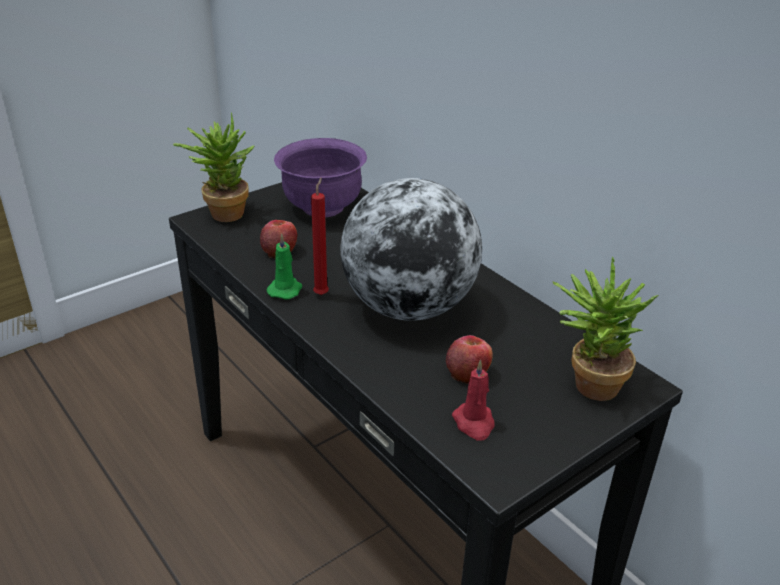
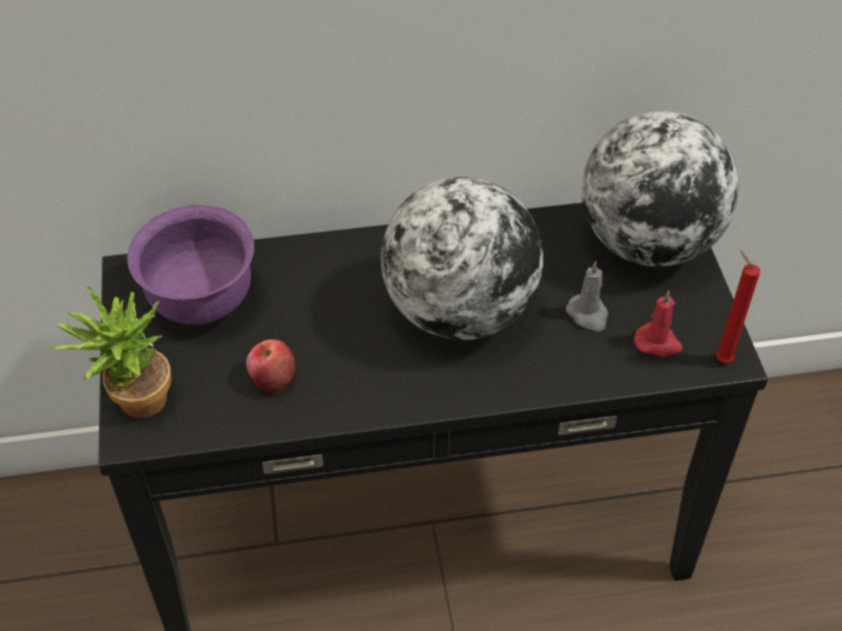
camera: 60 degrees left, 15 degrees up
green candle [267,234,302,300] -> none
red candle [311,178,329,295] -> red candle moved to [716,250,760,363]
apple [446,335,493,384] -> grey candle [566,261,608,332]
potted plant [552,257,659,401] -> globe [582,111,739,267]

